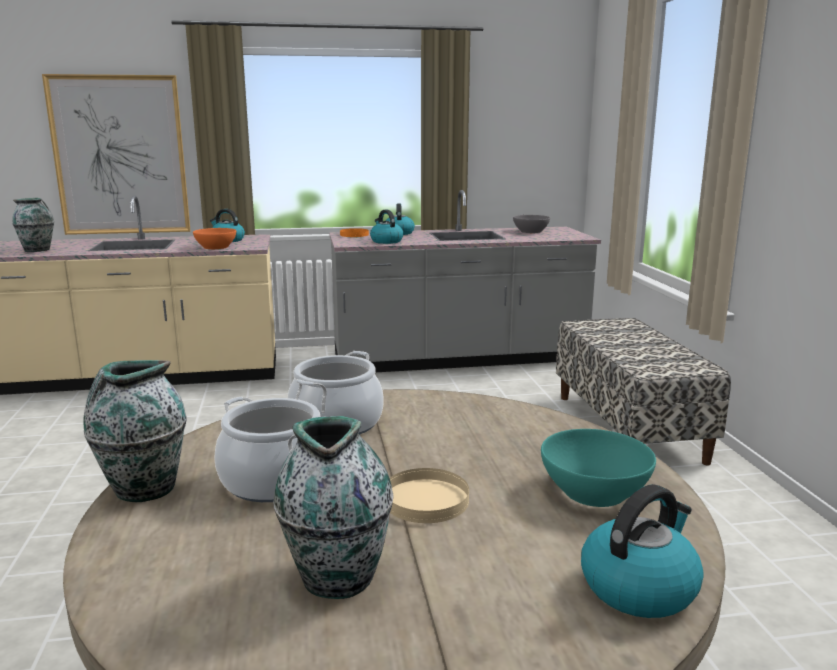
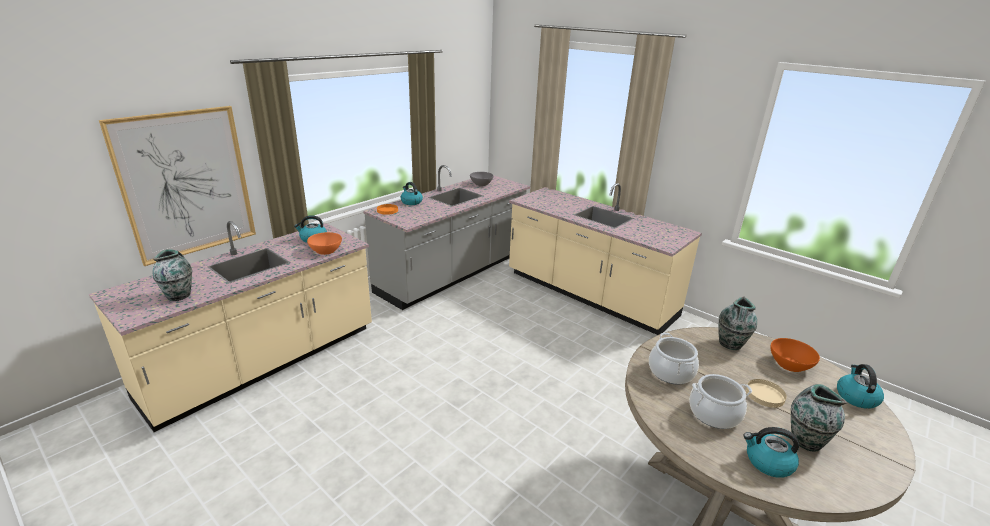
camera: 40 degrees left, 10 degrees up
vase [83,360,186,502] -> vase moved to [718,296,757,350]
kettle [370,210,404,244] -> kettle moved to [743,427,799,478]
turquoise bowl [541,429,656,507] -> orange bowl [771,338,820,372]
bench [556,318,731,465] -> beige counter [509,183,702,335]

